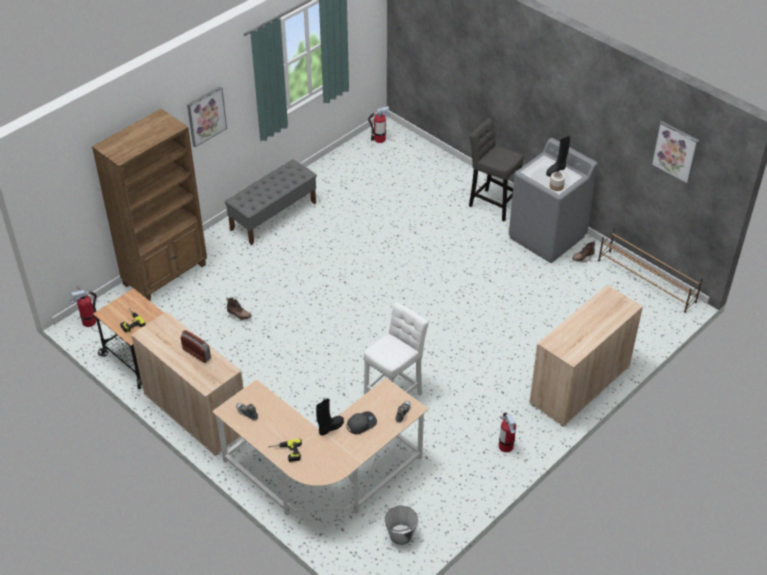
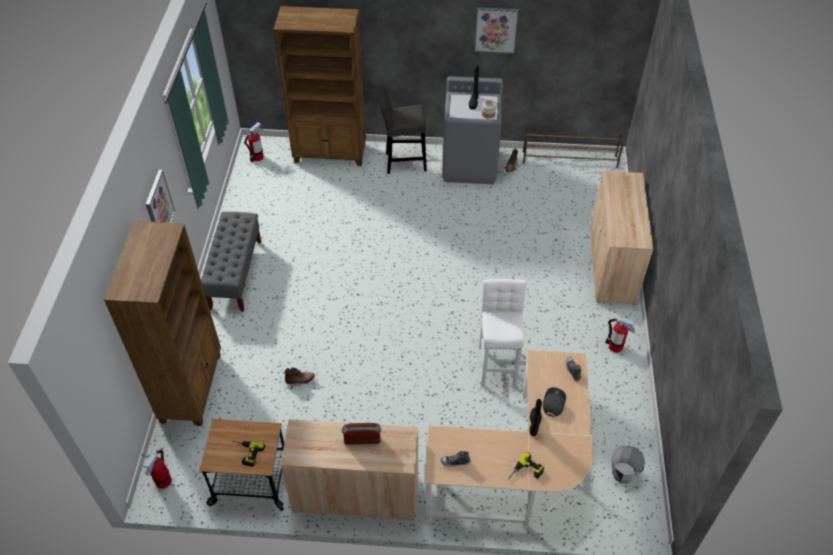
camera: 40 degrees left, 5 degrees up
picture [651,121,700,185] -> picture moved to [474,7,519,54]
none -> brown bookcase [273,6,366,166]

